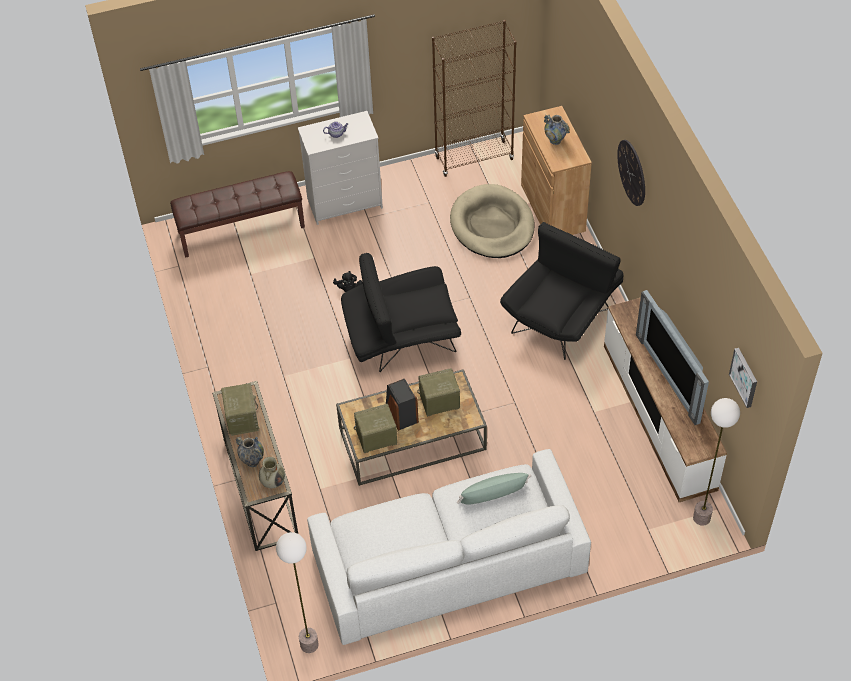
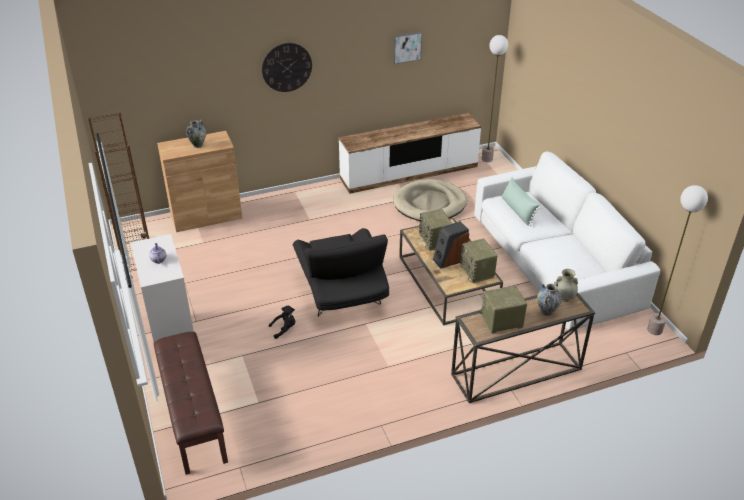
camera: 95 degrees left, 15 degrees down
beige dog bed [450,184,535,258] -> beige dog bed moved to [393,179,467,221]
black armchair [500,222,624,360] -> none
television [636,290,709,425] -> none
picture [729,348,757,408] -> picture moved to [393,32,422,64]

